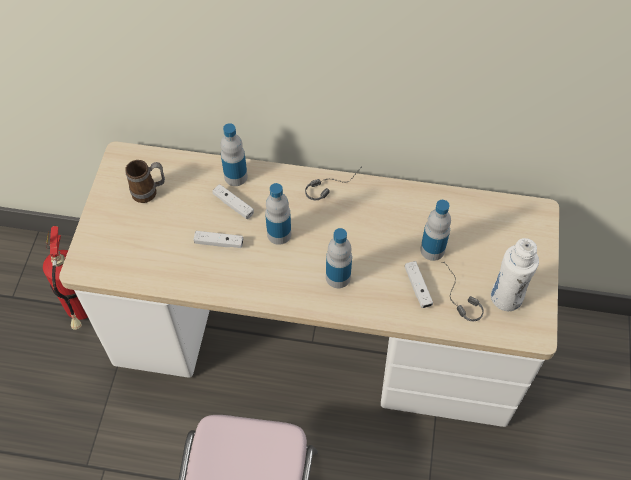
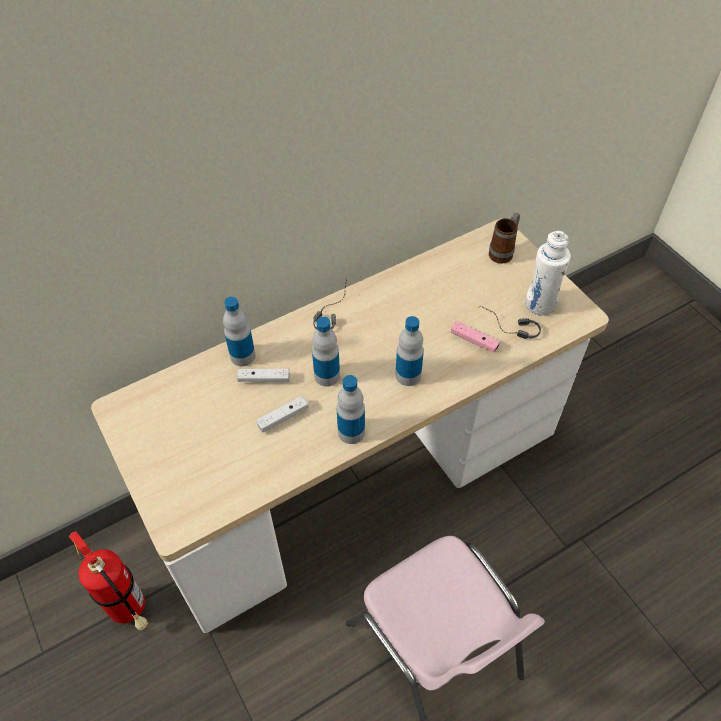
camera: 40 degrees left, 5 degrees down
mug [125,160,165,203] -> mug moved to [489,213,520,264]
white game controller [405,261,433,308] -> pink game controller [451,321,500,352]
bottle [420,200,451,261] -> bottle moved to [337,375,365,444]

